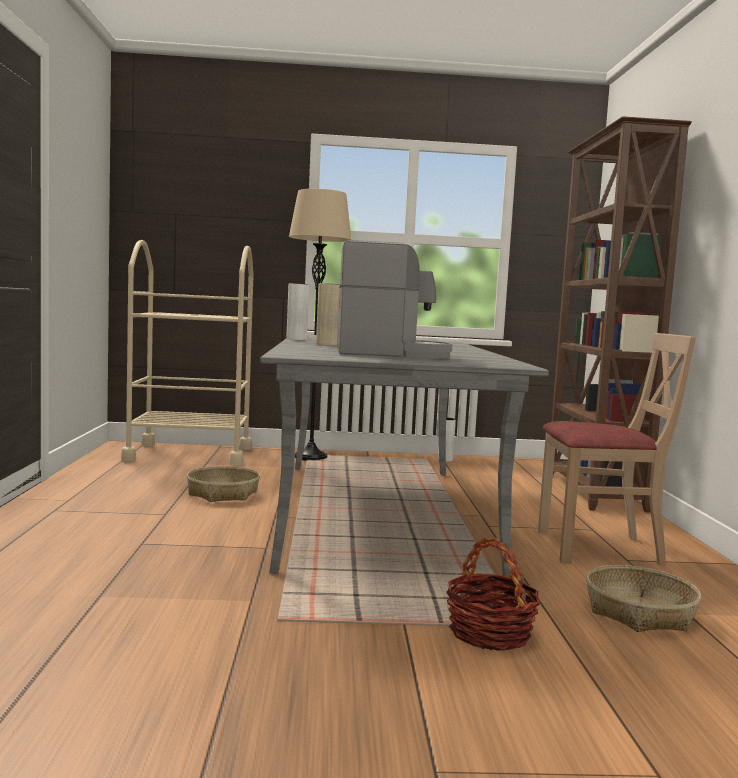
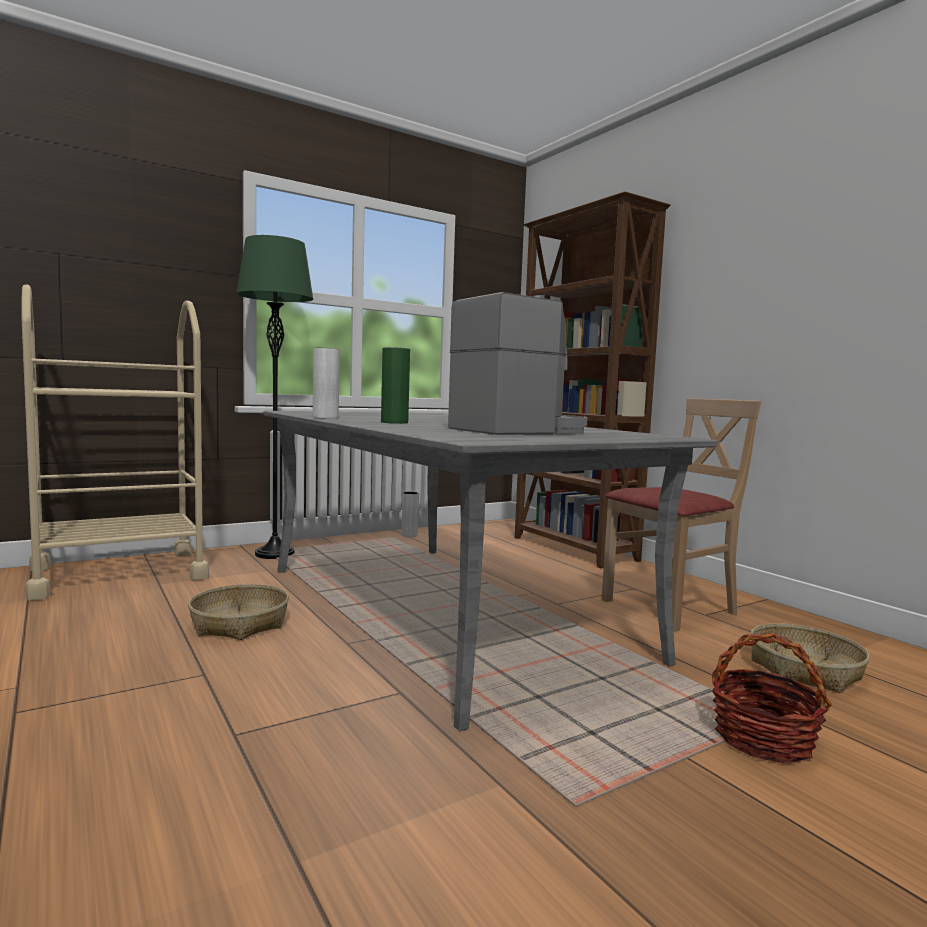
camera: 30 degrees left, 0 degrees up
beige floor lamp [289,189,351,461] -> green floor lamp [236,235,313,559]
beige vase [316,283,340,346] -> green vase [381,347,410,424]

